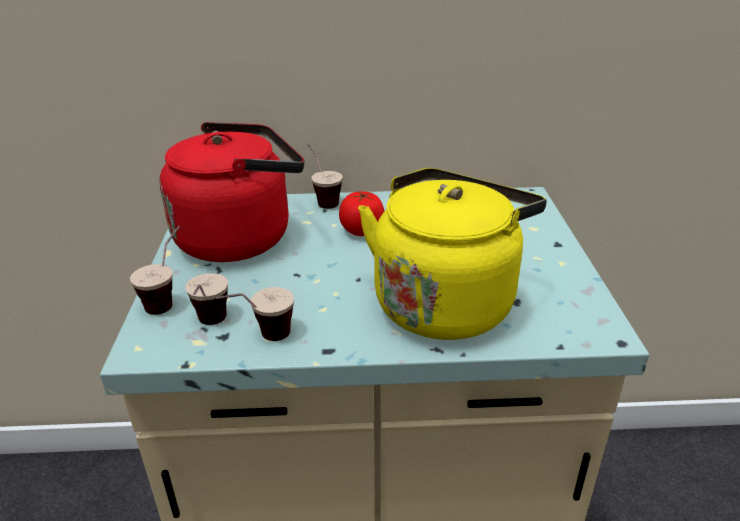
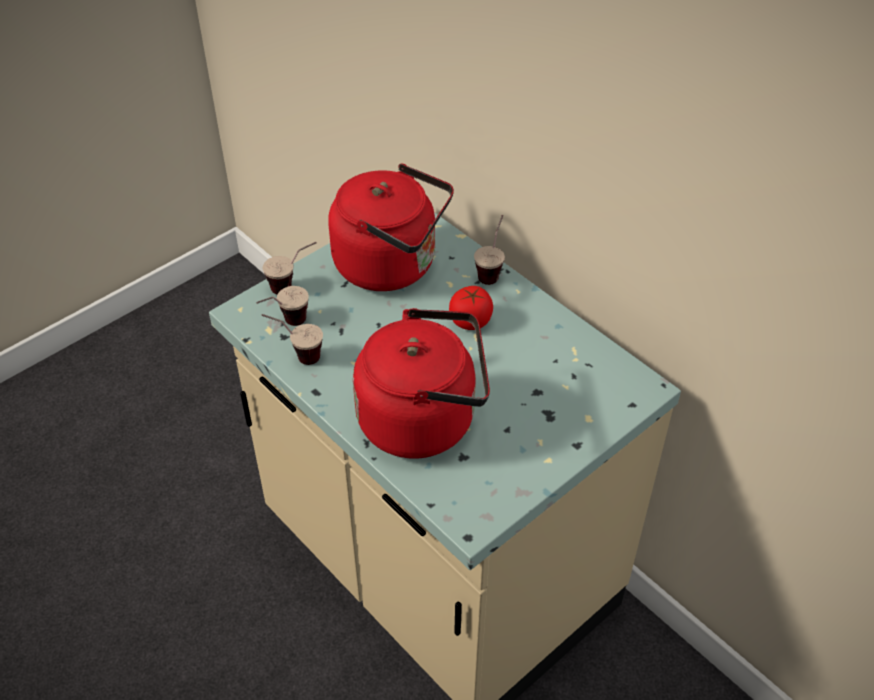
camera: 50 degrees right, 15 degrees up
yellow kettle [358,168,547,340] -> red kettle [353,308,490,459]

